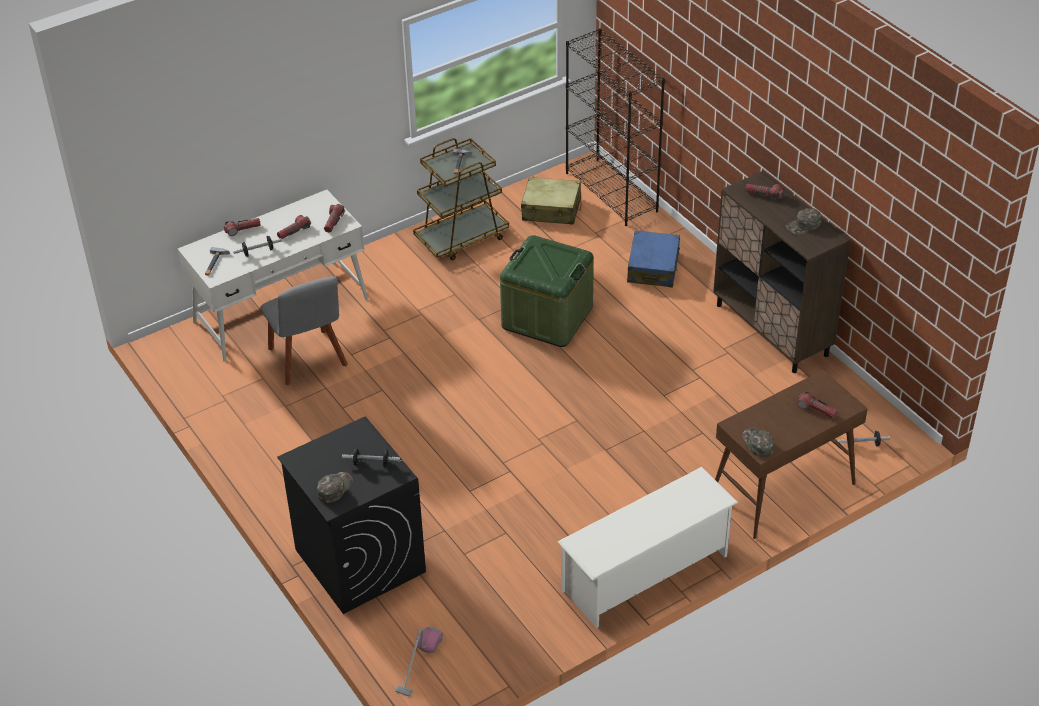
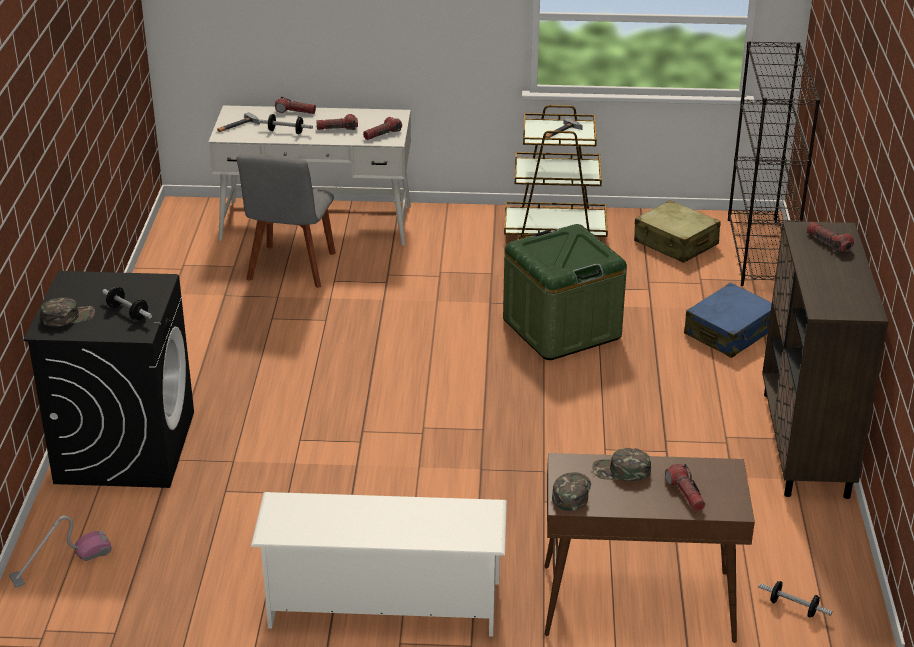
camera: 35 degrees right, 10 degrees down
green cap [786,208,822,235] -> green cap moved to [592,448,651,481]

